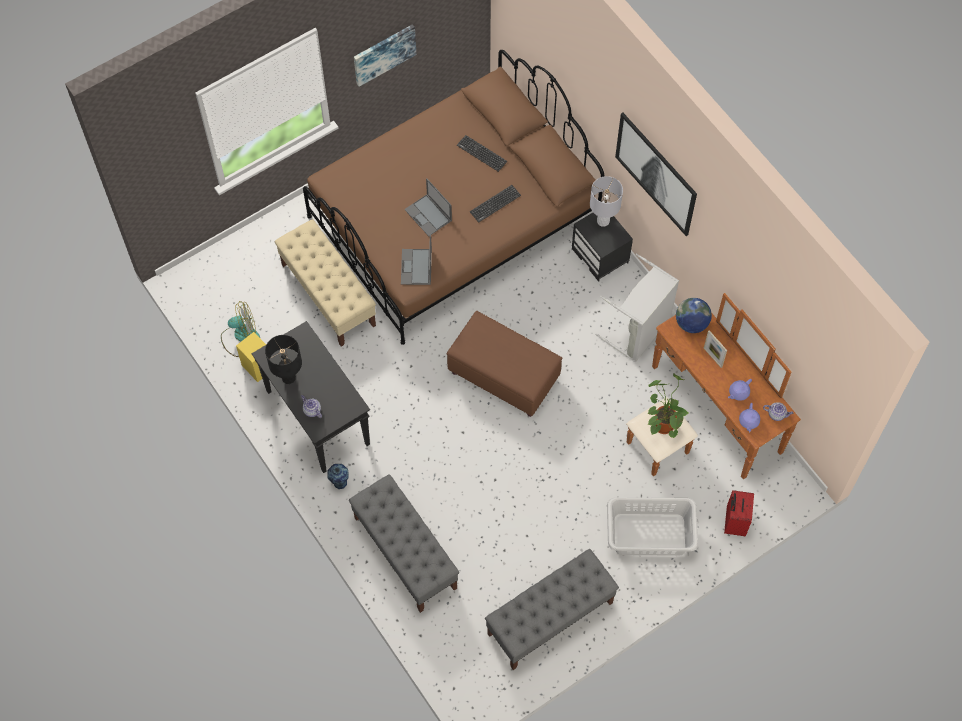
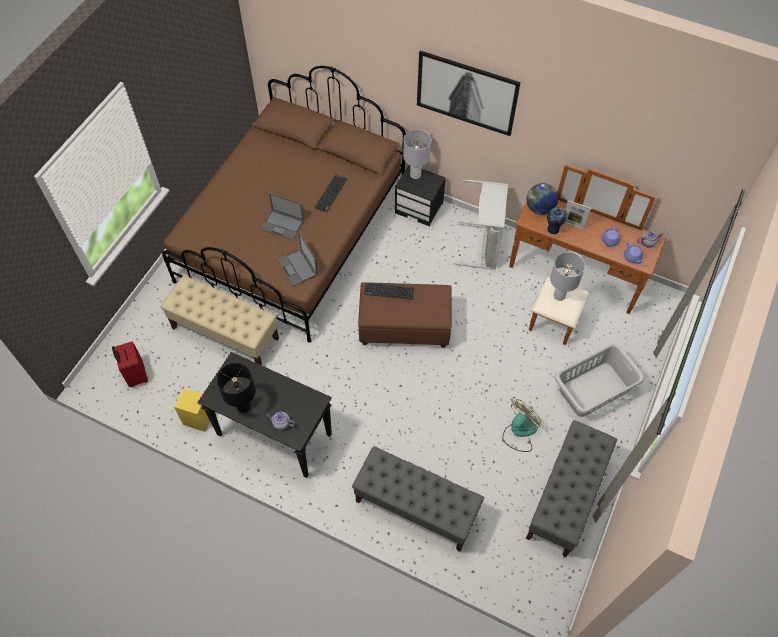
camera: 30 degrees left, 5 degrees down
fan [221,301,260,357] -> fan moved to [502,399,541,452]
vase [327,464,348,489] -> vase moved to [547,207,567,234]
picture [354,24,416,87] -> none
keyboard [457,135,507,172] -> keyboard moved to [364,282,414,300]
potted plant [647,373,688,438] -> grey table lamp [550,252,585,301]
red suitcase [724,490,754,536] -> red suitcase moved to [112,341,148,387]

